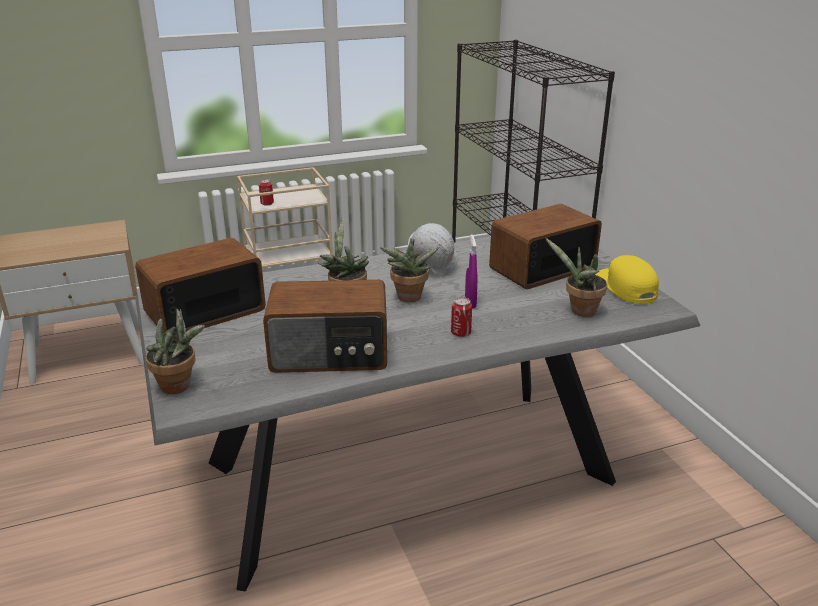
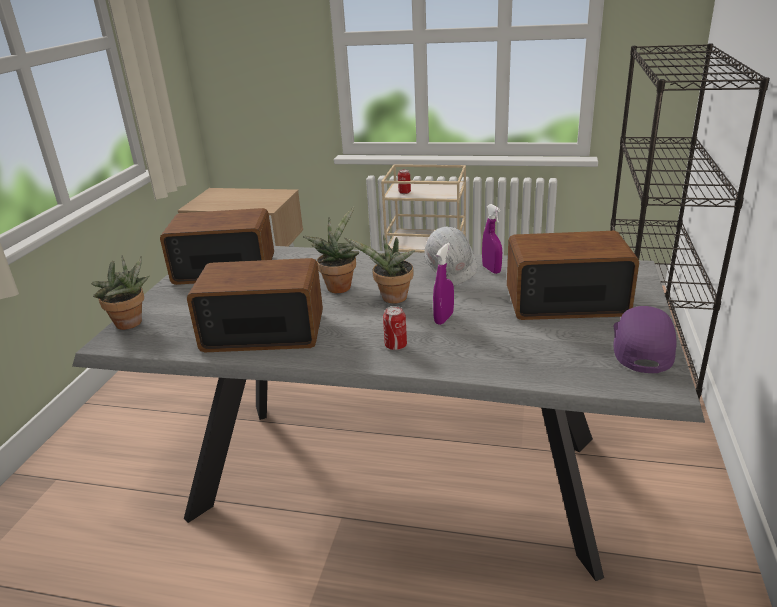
camera: 35 degrees right, 0 degrees up
radio [263,280,387,373] -> radio turned 150 degrees clockwise [187,258,323,352]
potted plant [545,238,607,317] -> none
yellow cap [595,255,659,304] -> purple cap [613,306,677,373]
none -> purple spray bottle [482,204,502,274]

